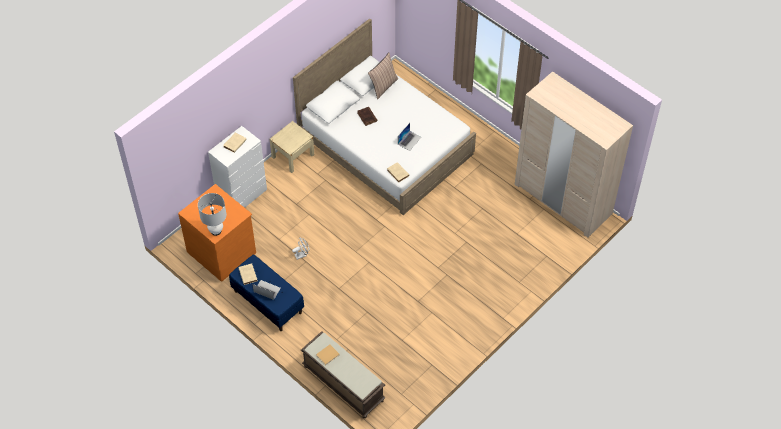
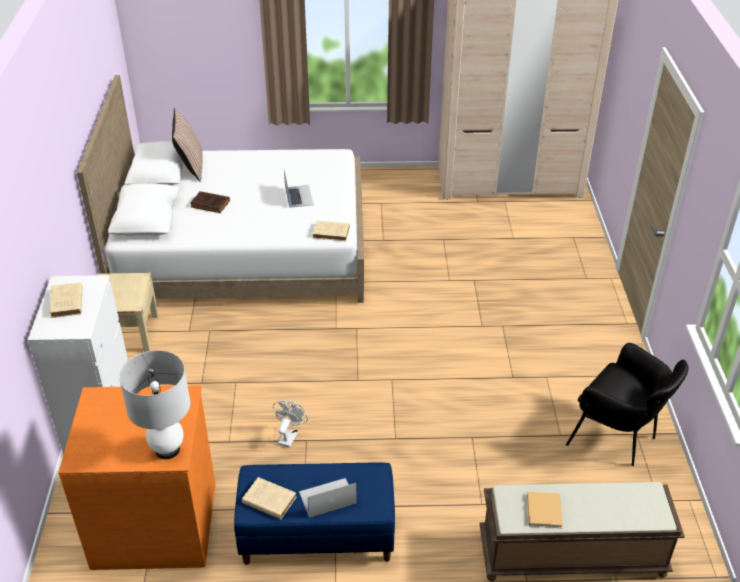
camera: 45 degrees left, 15 degrees down
none -> black armchair [566,343,688,466]

